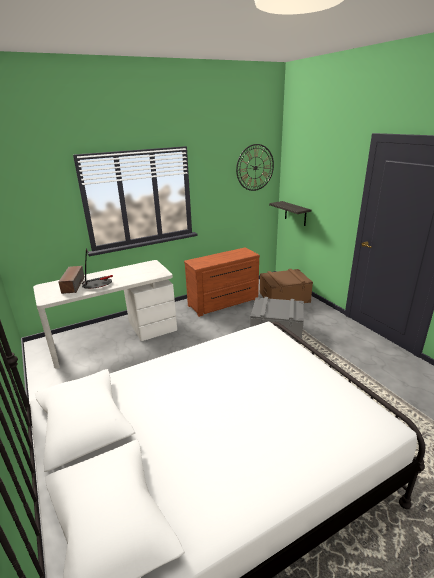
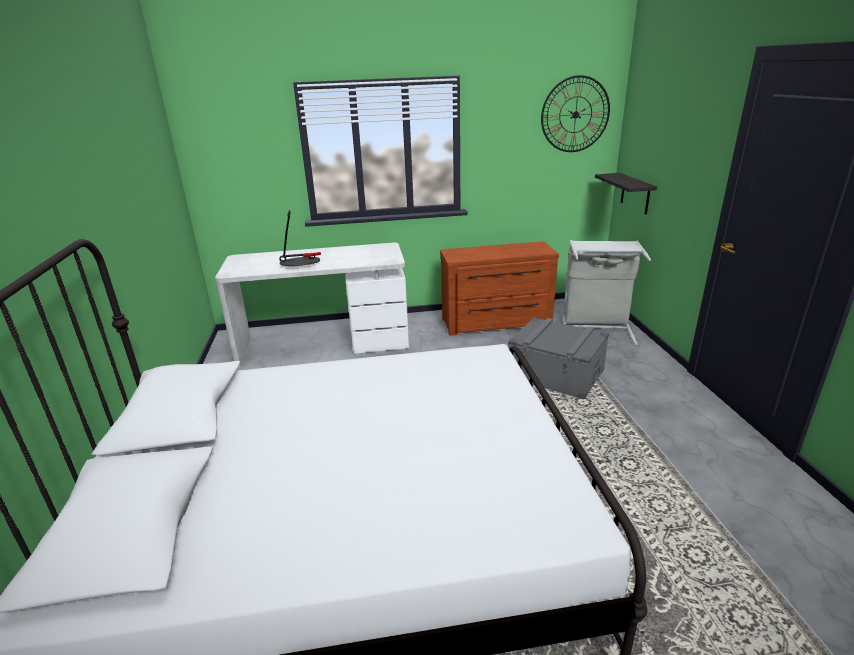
camera: 20 degrees right, 0 degrees up
speaker [58,266,85,294] -> none
brown storage box [260,269,313,303] -> grey laundry basket [563,240,651,345]

